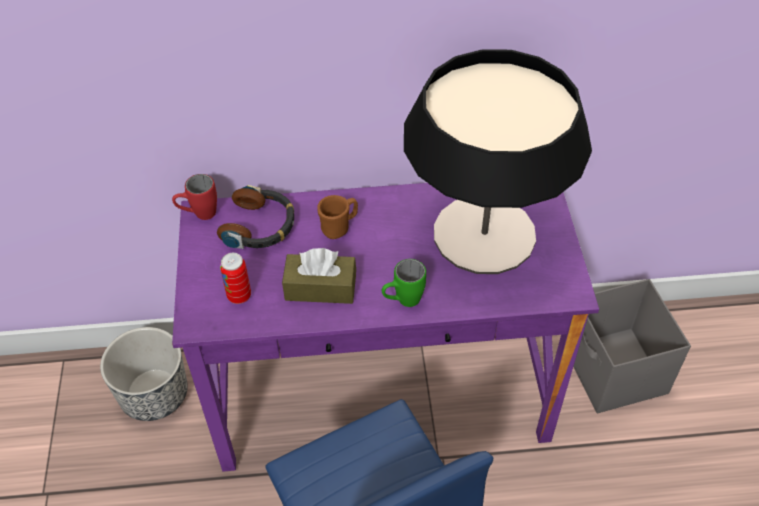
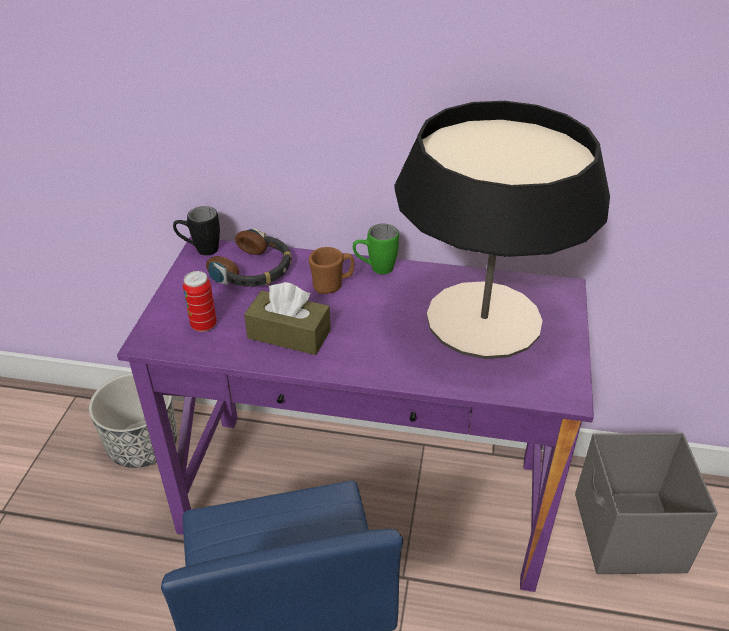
camera: 15 degrees right, 10 degrees down
red mug [172,174,217,220] -> black mug [173,206,220,256]
green mug [382,259,426,307] -> green mug moved to [353,224,399,274]

